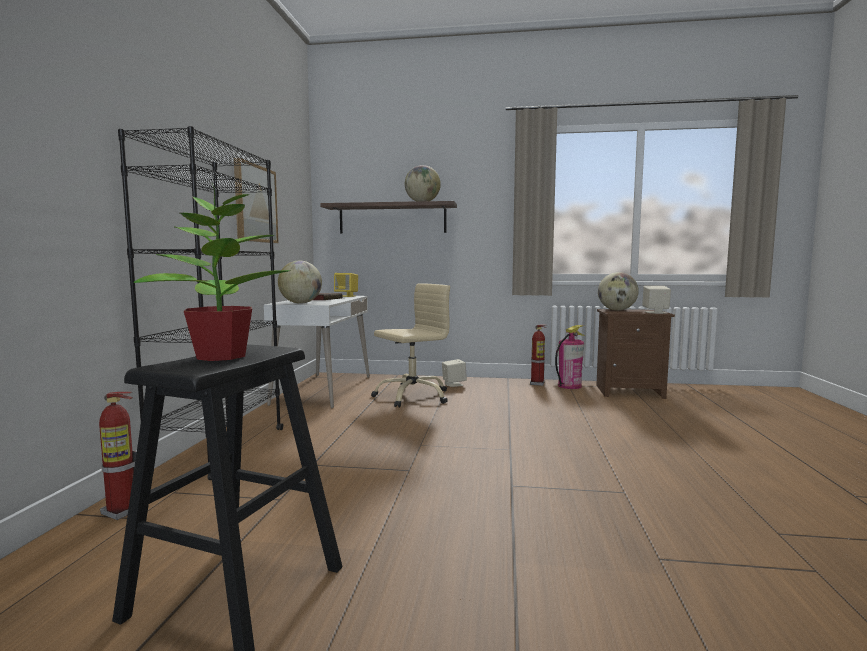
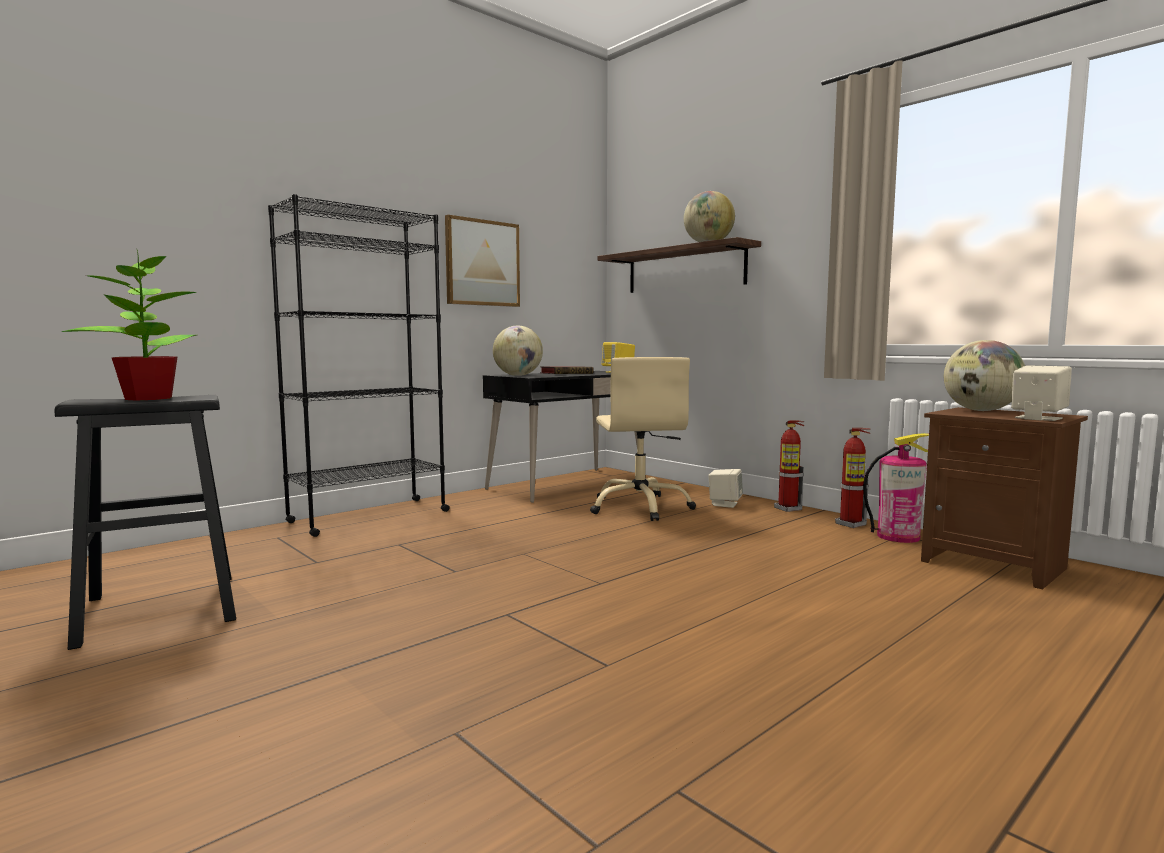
camera: 40 degrees right, 0 degrees up
fire extinguisher [99,392,137,520] -> fire extinguisher moved to [774,420,805,512]
white desk [264,296,370,408] -> black desk [483,371,637,503]
beige office chair [371,283,450,408] -> beige office chair turned 75 degrees clockwise [590,357,696,521]

